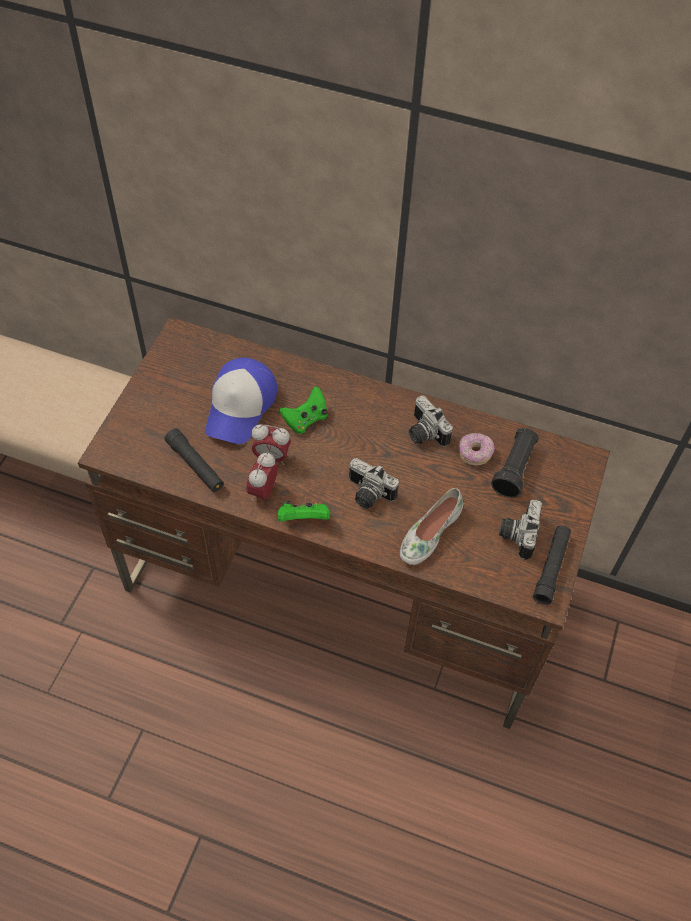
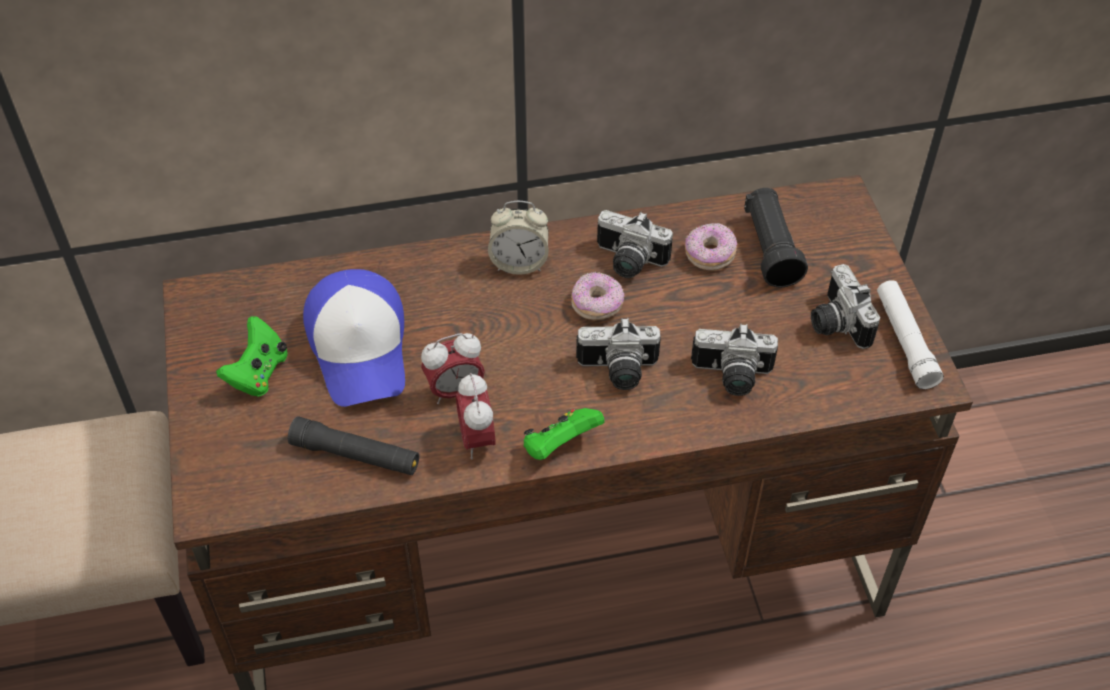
camera: 30 degrees left, 5 degrees down
green game controller [279,387,327,434] -> green game controller moved to [216,316,288,397]
white shoe [400,488,463,565] -> camera [691,323,778,396]
black flashlight [533,525,571,605] -> white flashlight [877,280,944,389]
none -> alarm clock [488,201,549,275]
none -> donut [571,272,624,320]

